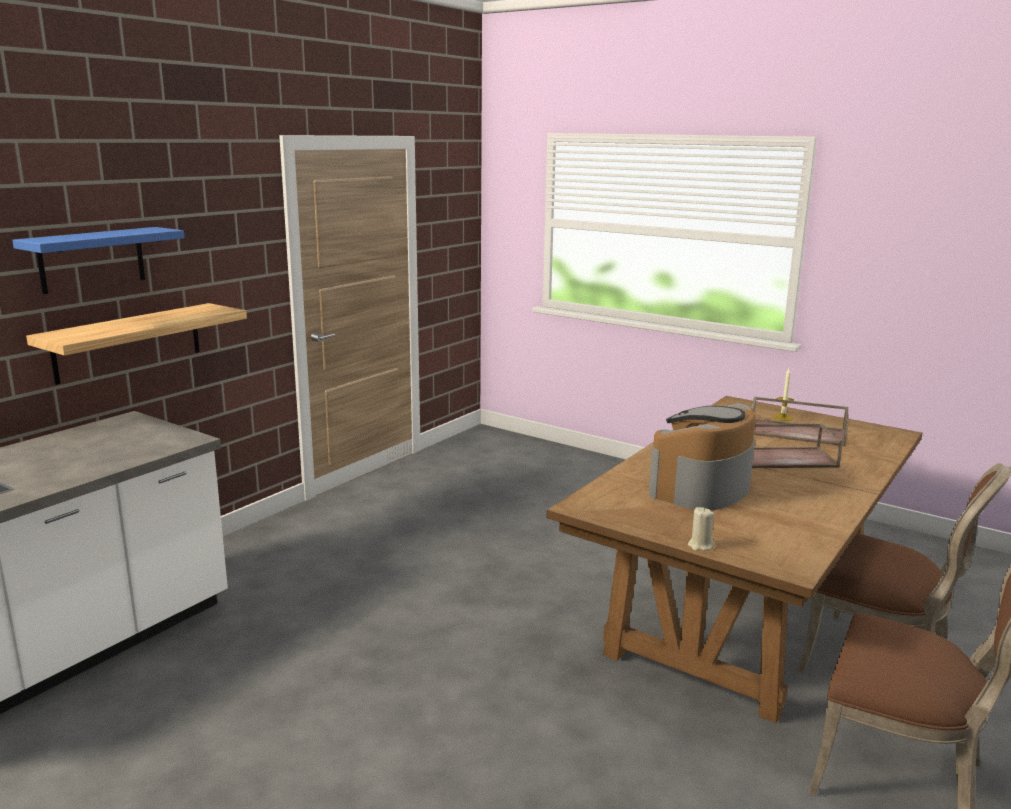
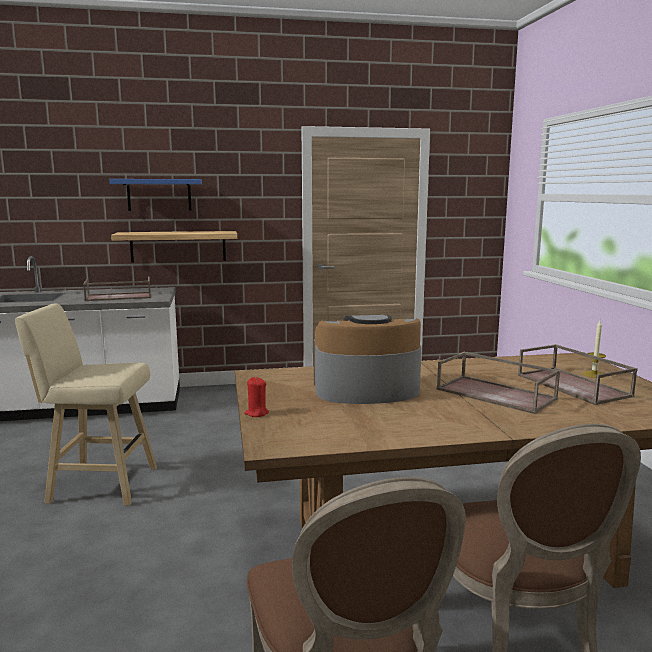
camera: 45 degrees right, 5 degrees down
beige candle [688,507,715,551] -> red candle [244,377,269,417]
none -> beige stool [15,303,157,506]
none -> brown tray [83,277,151,301]

